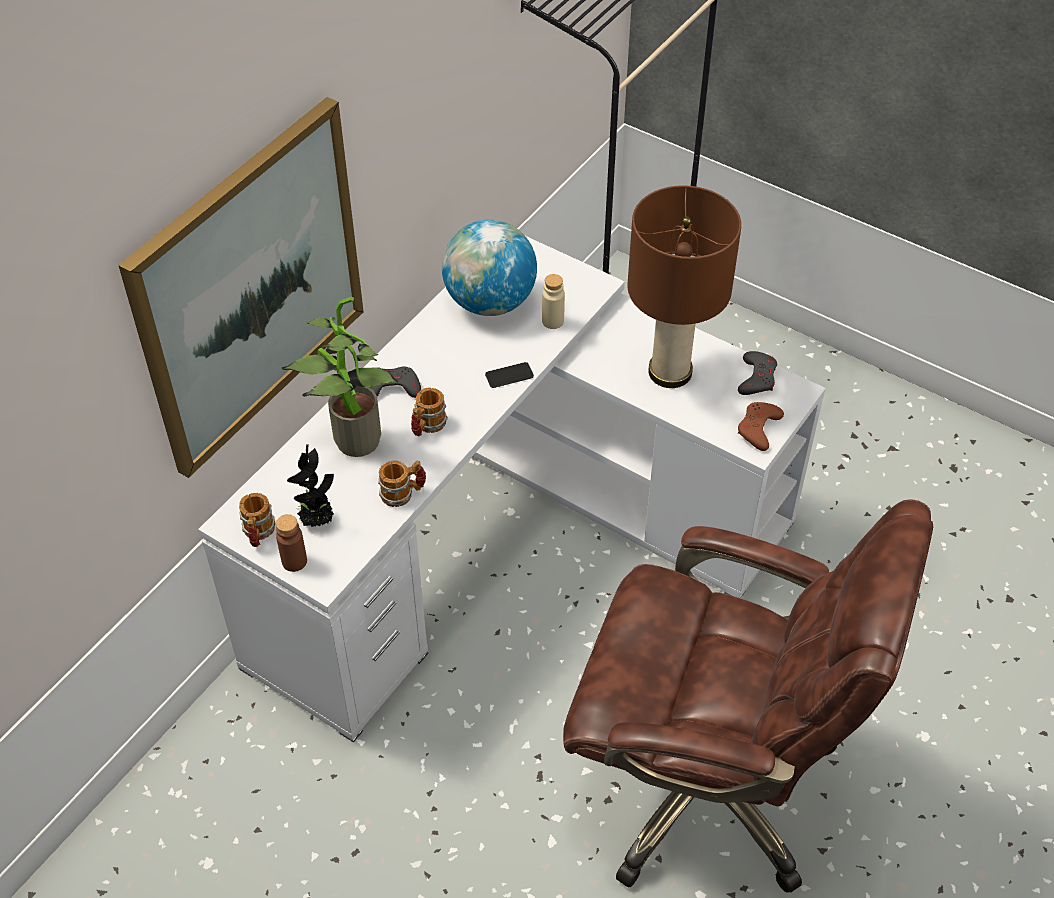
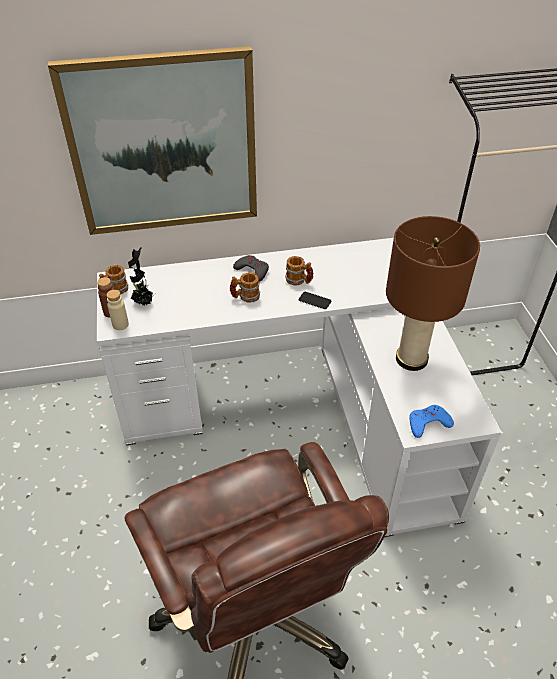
camera: 45 degrees right, 5 degrees down
potted plant [282,297,399,457] -> none
mug [378,461,426,507] -> mug moved to [286,256,314,286]
globe [442,220,537,316] -> none
beige bottle [542,274,565,329] -> beige bottle moved to [107,290,129,330]
grey game controller [738,351,777,395] -> none
brown game controller [738,402,784,451] -> blue game controller [409,405,454,438]

